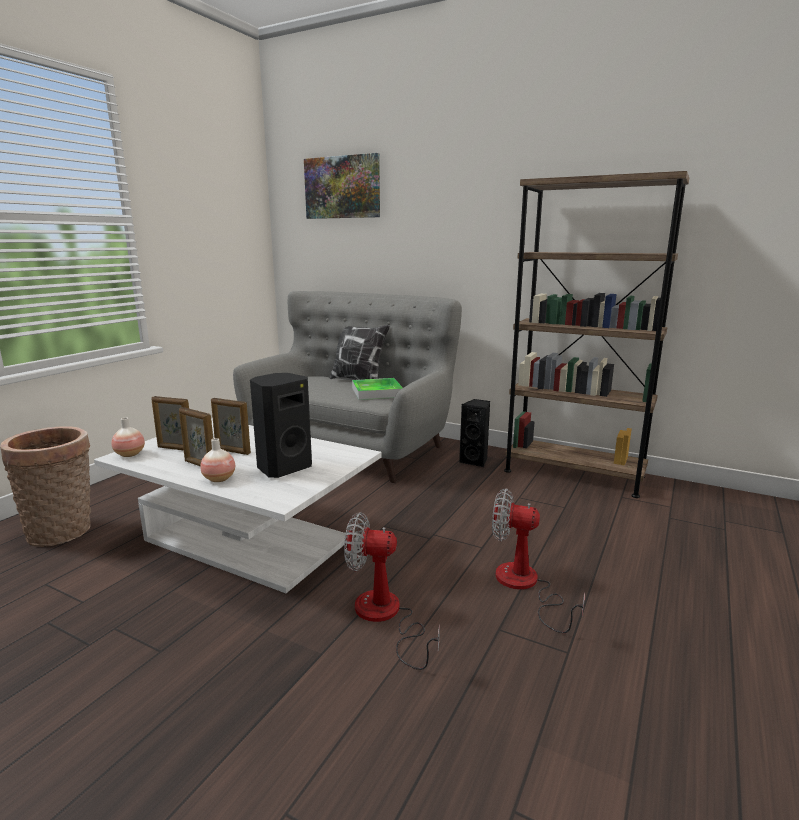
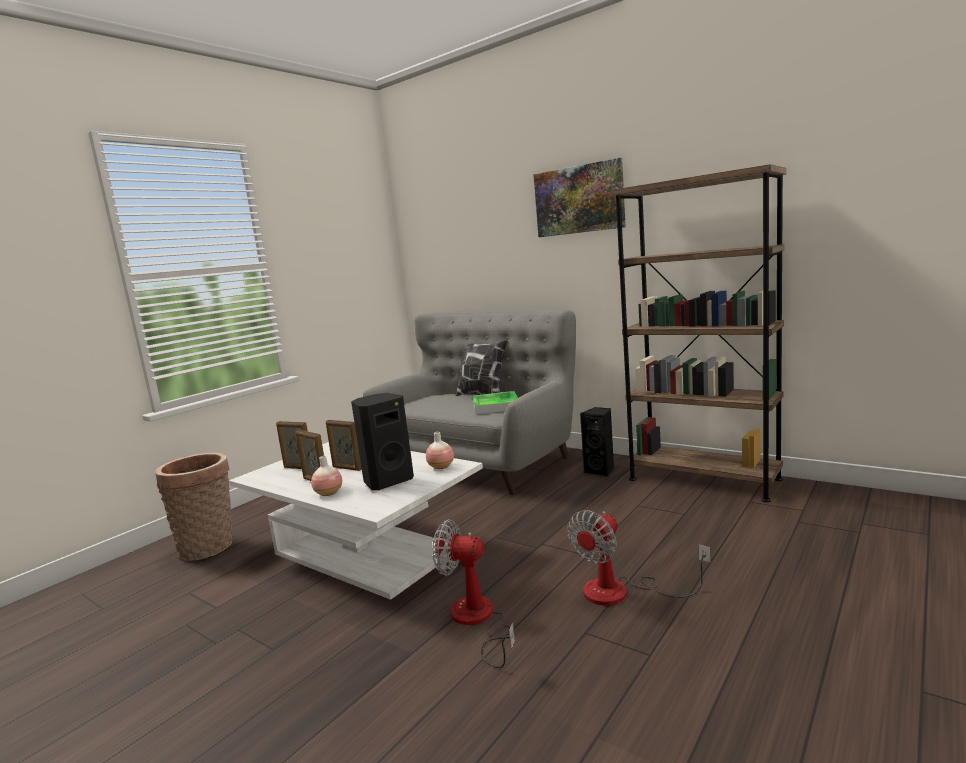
camera: 10 degrees right, 5 degrees down
vase [111,417,145,457] -> vase moved to [426,432,454,469]
picture [304,153,380,219] -> picture moved to [533,158,626,237]
fan [492,488,585,633] -> fan turned 75 degrees counterclockwise [567,510,711,606]

